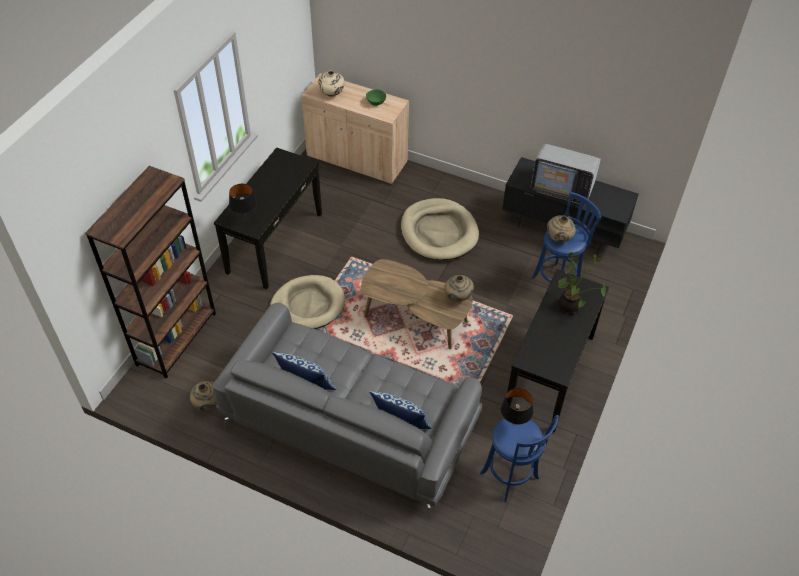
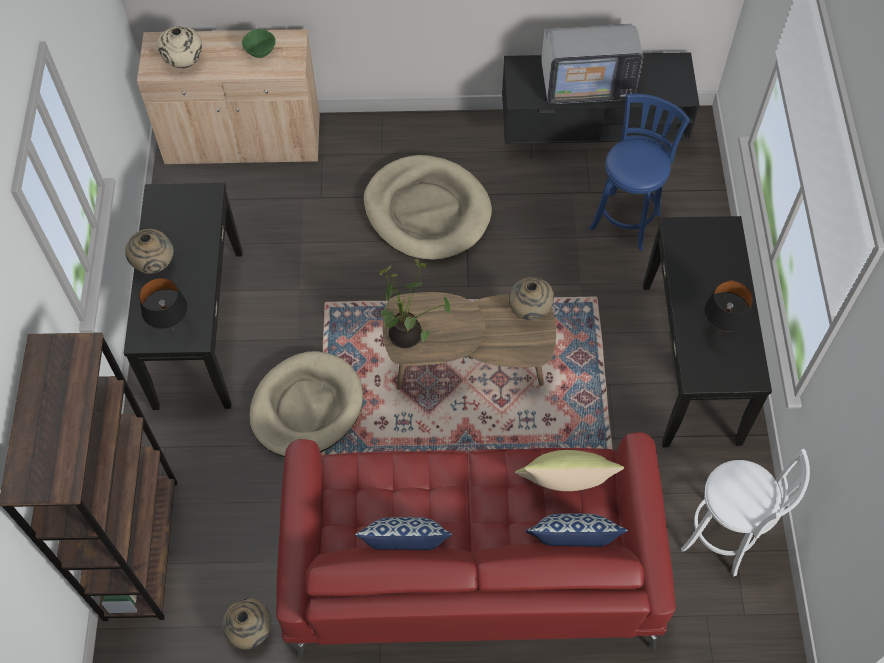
camera: 25 degrees left, 10 degrees up
grey sofa [212,303,482,519] -> red sofa [276,432,676,658]
blue stool [480,415,559,502] -> white stool [681,449,810,576]
black table lamp [501,388,533,424] -> black table lamp moved to [704,281,753,333]
beige vase [547,215,576,243] -> beige vase moved to [125,229,174,274]
potted plant [558,252,606,314] -> potted plant moved to [379,259,451,348]
none -> yellow pillow [515,450,624,491]

